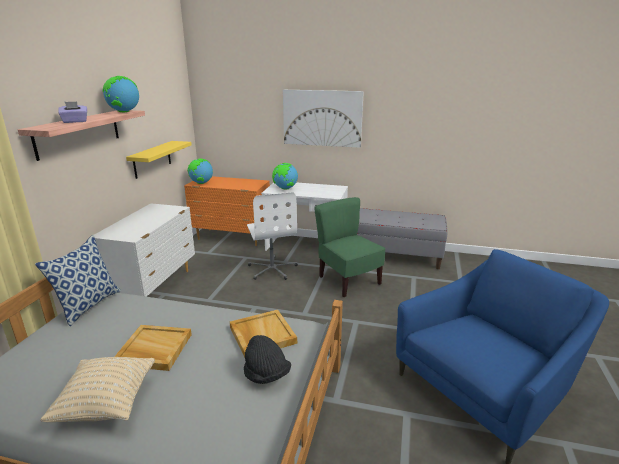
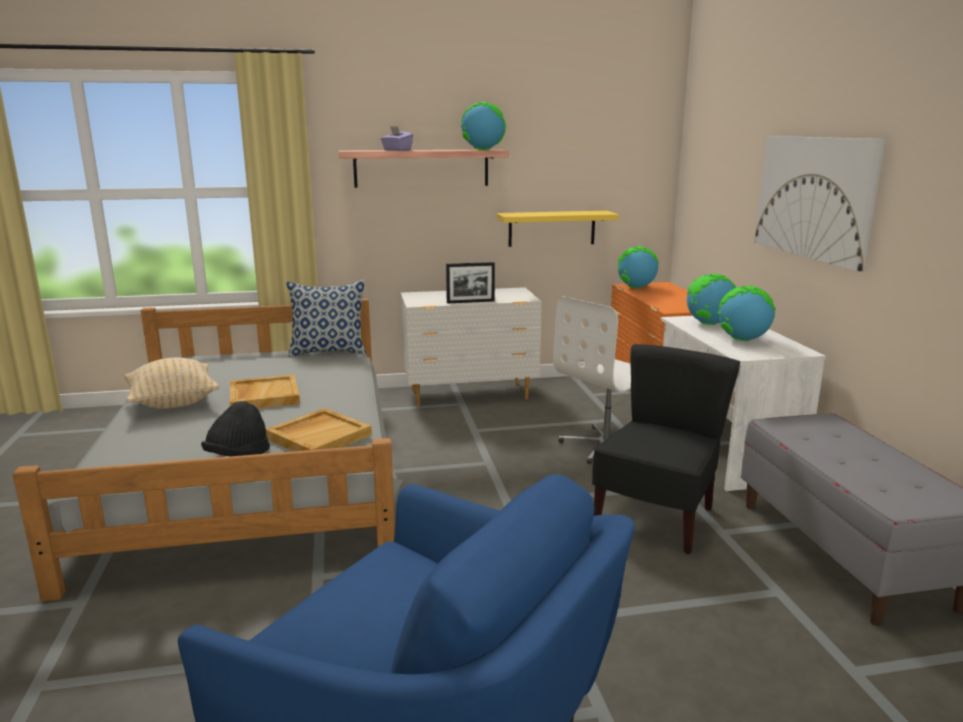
camera: 65 degrees right, 5 degrees down
green chair [314,197,386,297] -> black chair [592,344,740,554]
none -> picture frame [446,262,495,304]
none -> globe [718,286,776,341]

